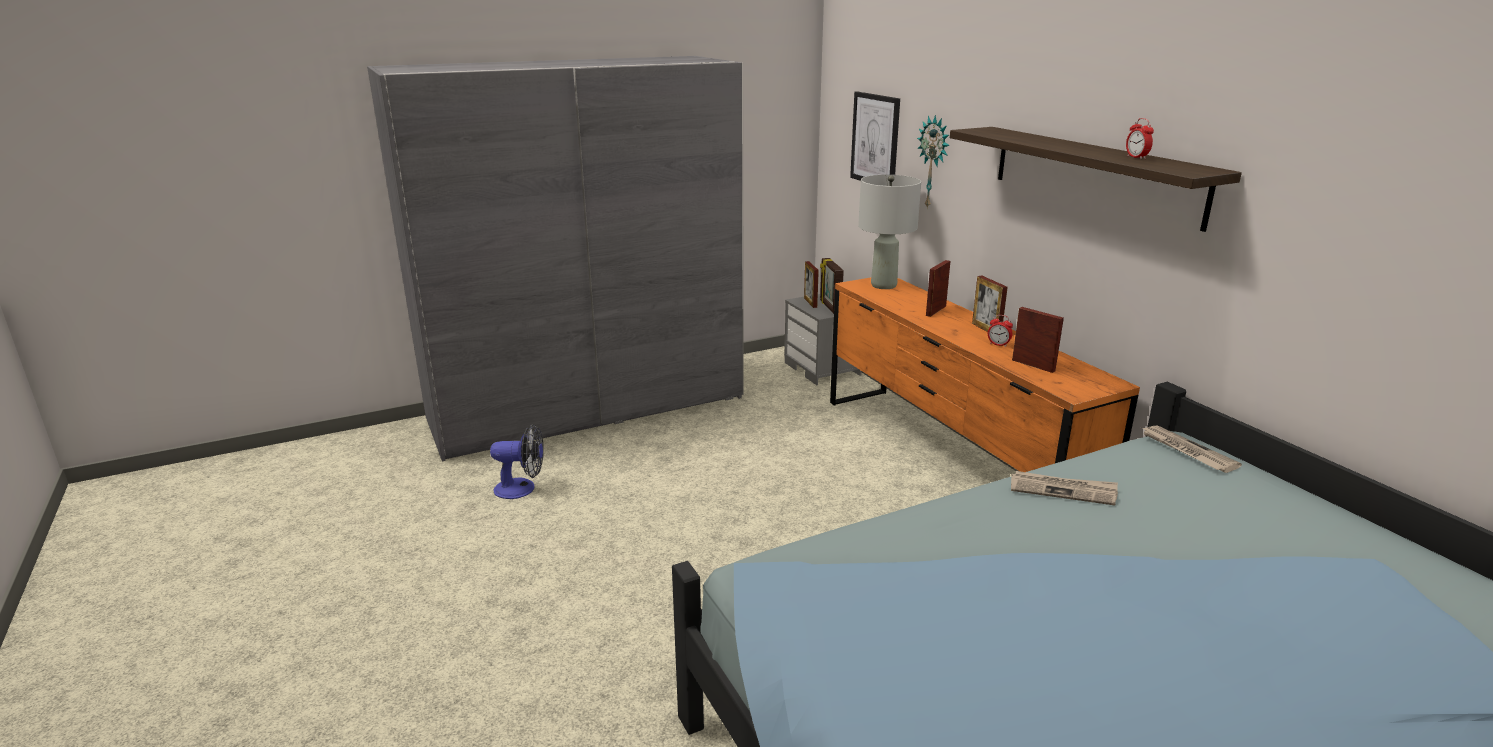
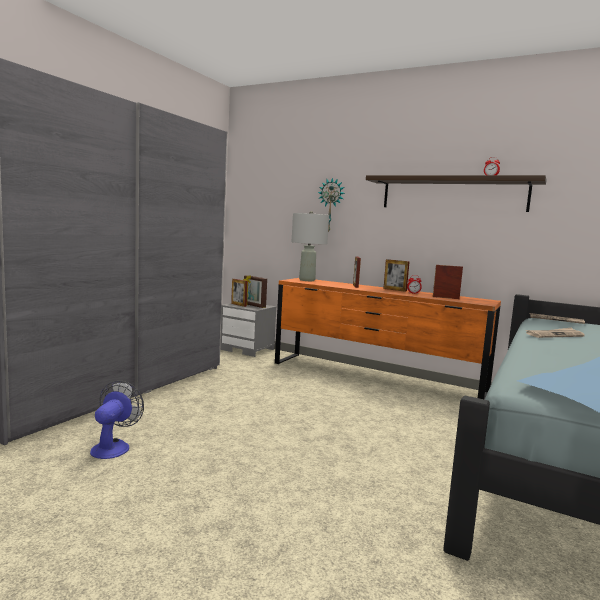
camera: 35 degrees left, 15 degrees down
fan [490,424,544,499] -> fan turned 45 degrees counterclockwise [90,381,144,459]
picture [850,91,900,181] -> none

